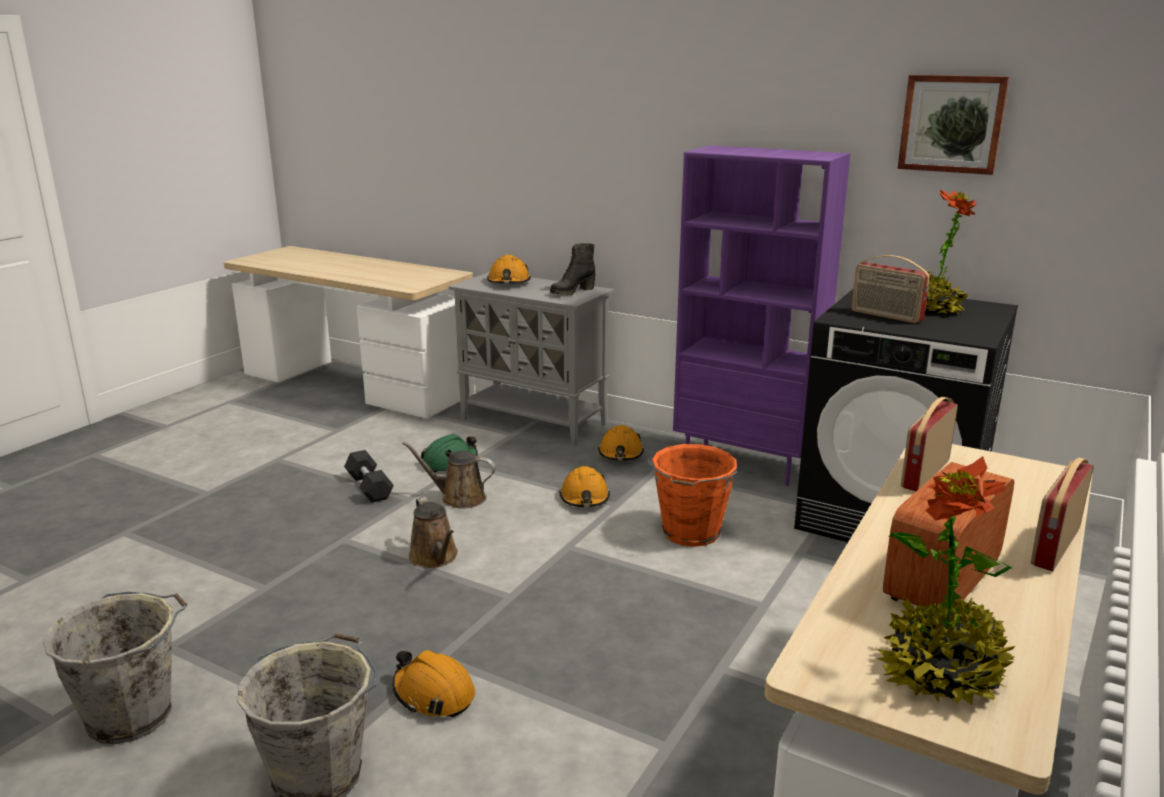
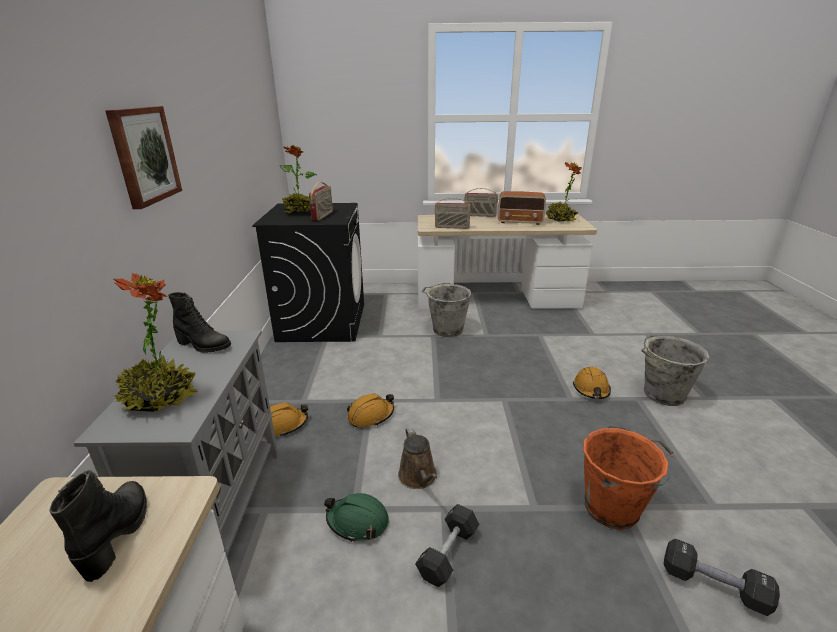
camera: 120 degrees left, 5 degrees up
grey bucket [43,592,187,744] -> grey bucket moved to [422,283,471,337]
brown watering can [409,497,458,568] -> none
orange hard hat [487,255,531,283] -> potted plant [113,273,198,412]
orange bucket [647,444,737,547] -> orange bucket moved to [583,426,673,530]
purple bookcase [673,145,850,486] -> none
picture [898,75,1010,175] -> picture moved to [105,106,182,209]
none -> black boot [49,470,147,582]
none -> black dumbbell [664,538,780,616]

